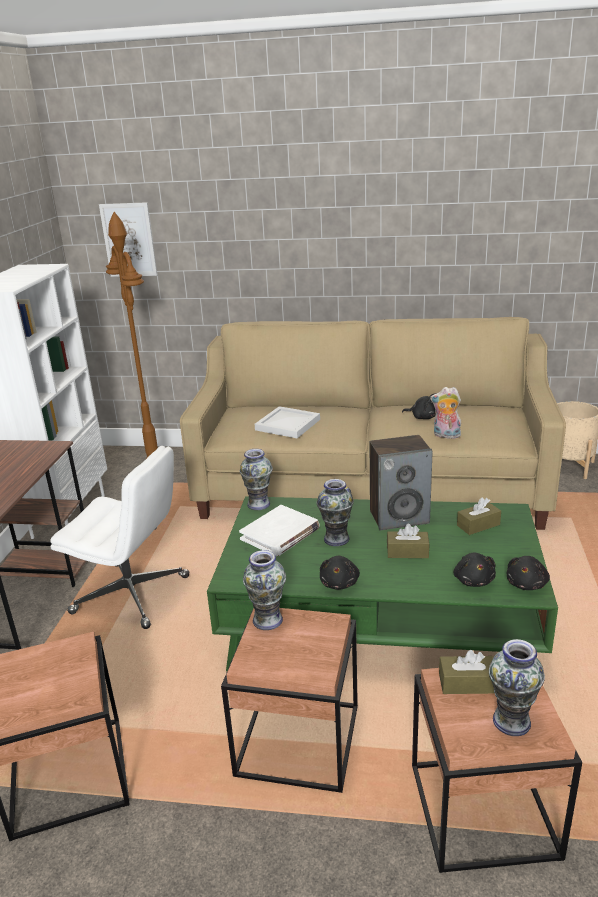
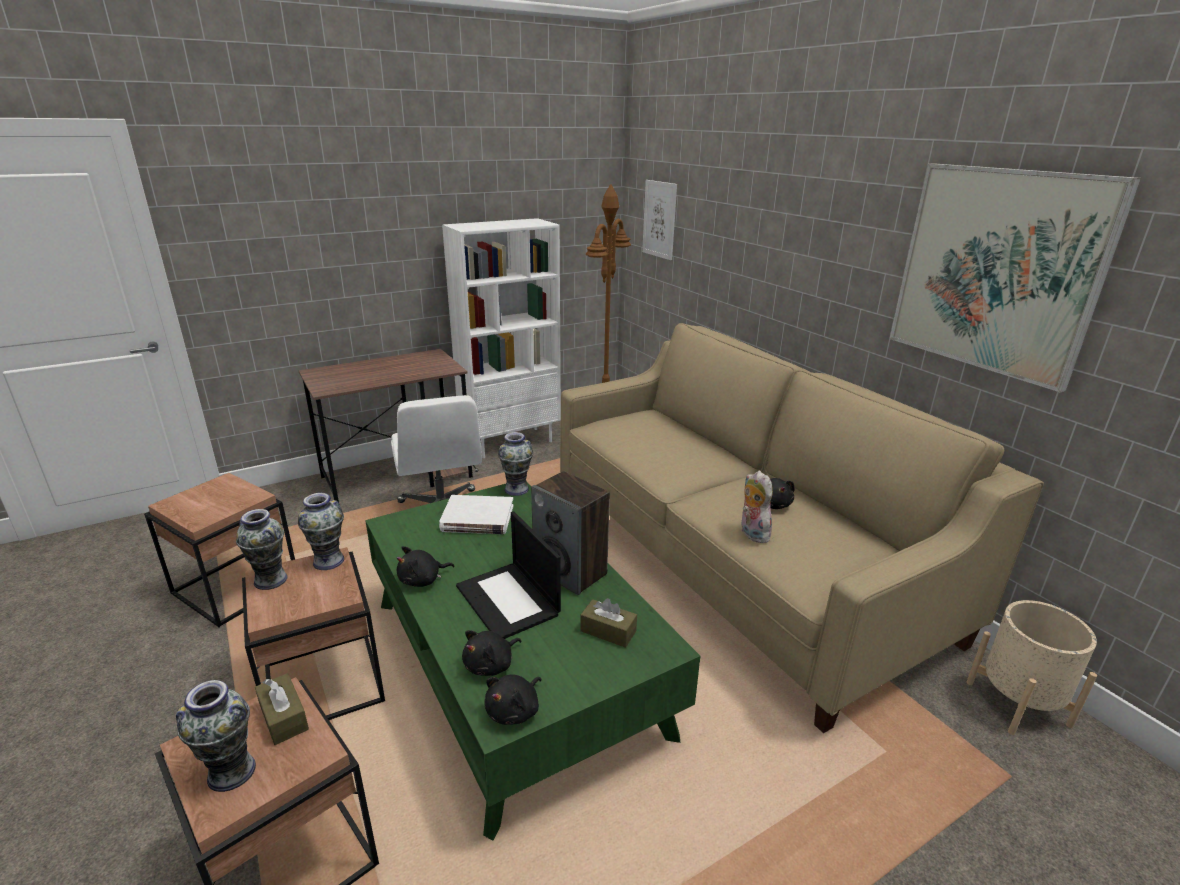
camera: 50 degrees right, 0 degrees up
white tray [255,406,320,438] -> none
vase [317,479,354,546] -> vase moved to [236,509,287,590]
brown tissue box [387,524,430,558] -> laptop [456,511,561,639]
black plush toy [507,556,550,590] -> black plush toy turned 45 degrees counterclockwise [484,674,541,725]
none -> picture [889,163,1141,393]

